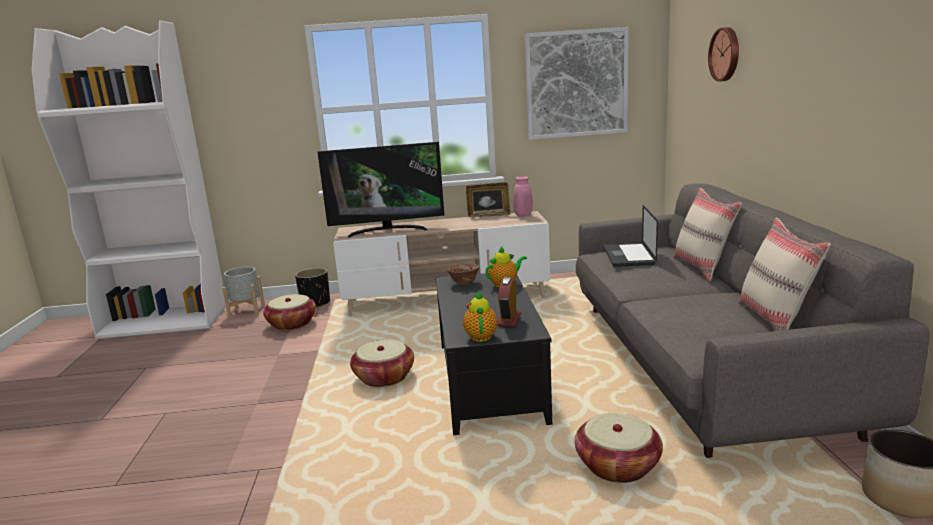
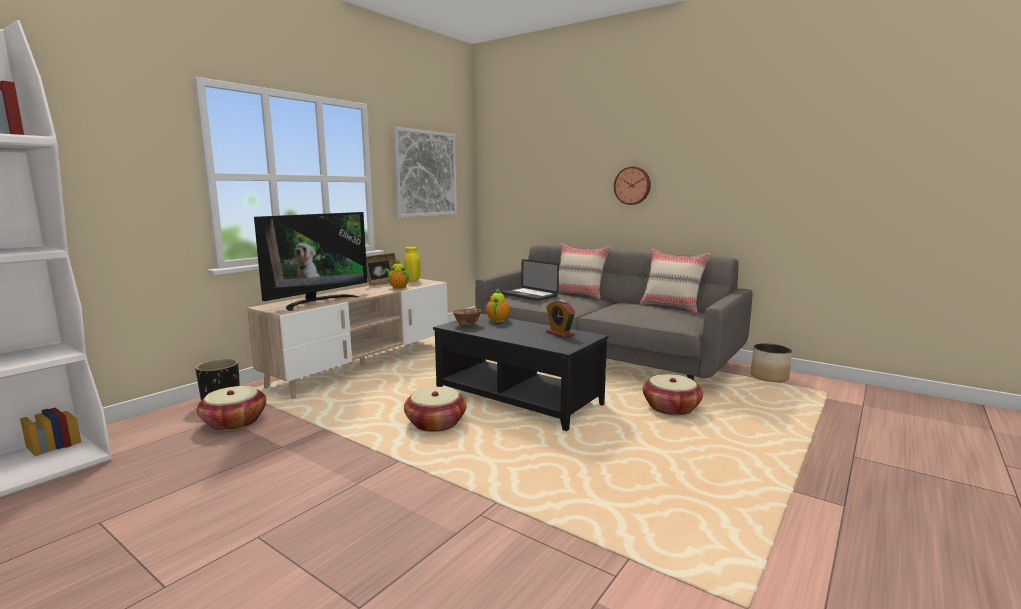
camera: 50 degrees left, 5 degrees down
grey planter [223,267,265,318] -> none
teapot [463,290,498,342] -> teapot moved to [384,259,409,289]
pink vase [513,176,533,217] -> yellow vase [404,247,421,281]
wall clock [708,27,739,82] -> wall clock moved to [614,166,651,205]

